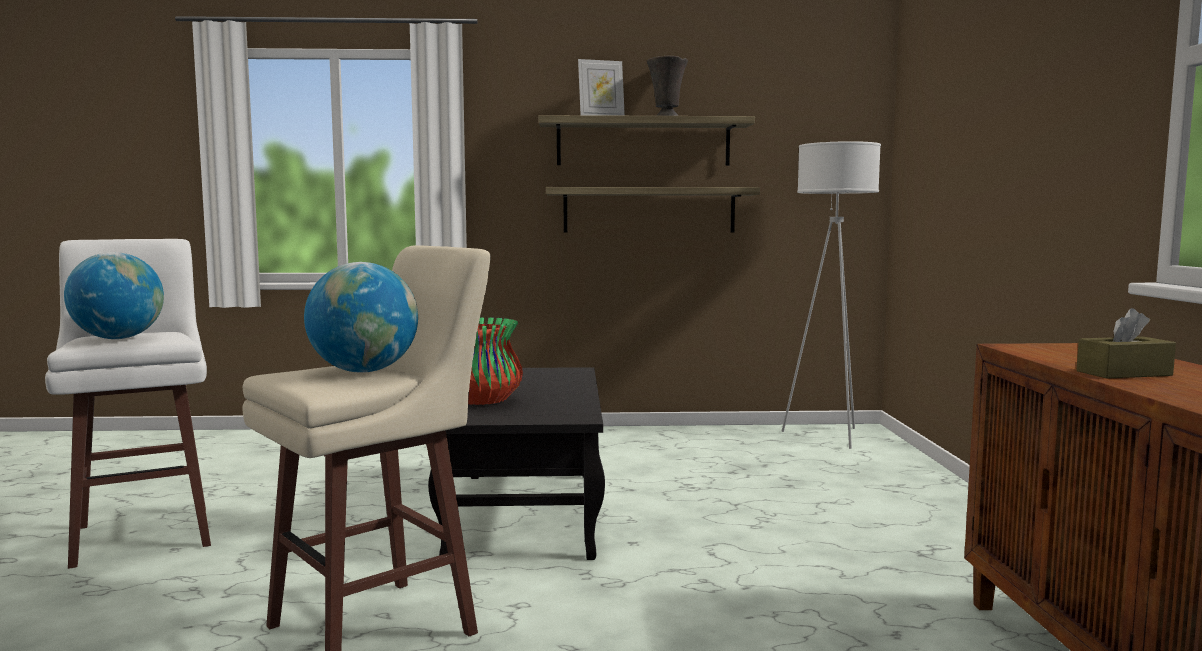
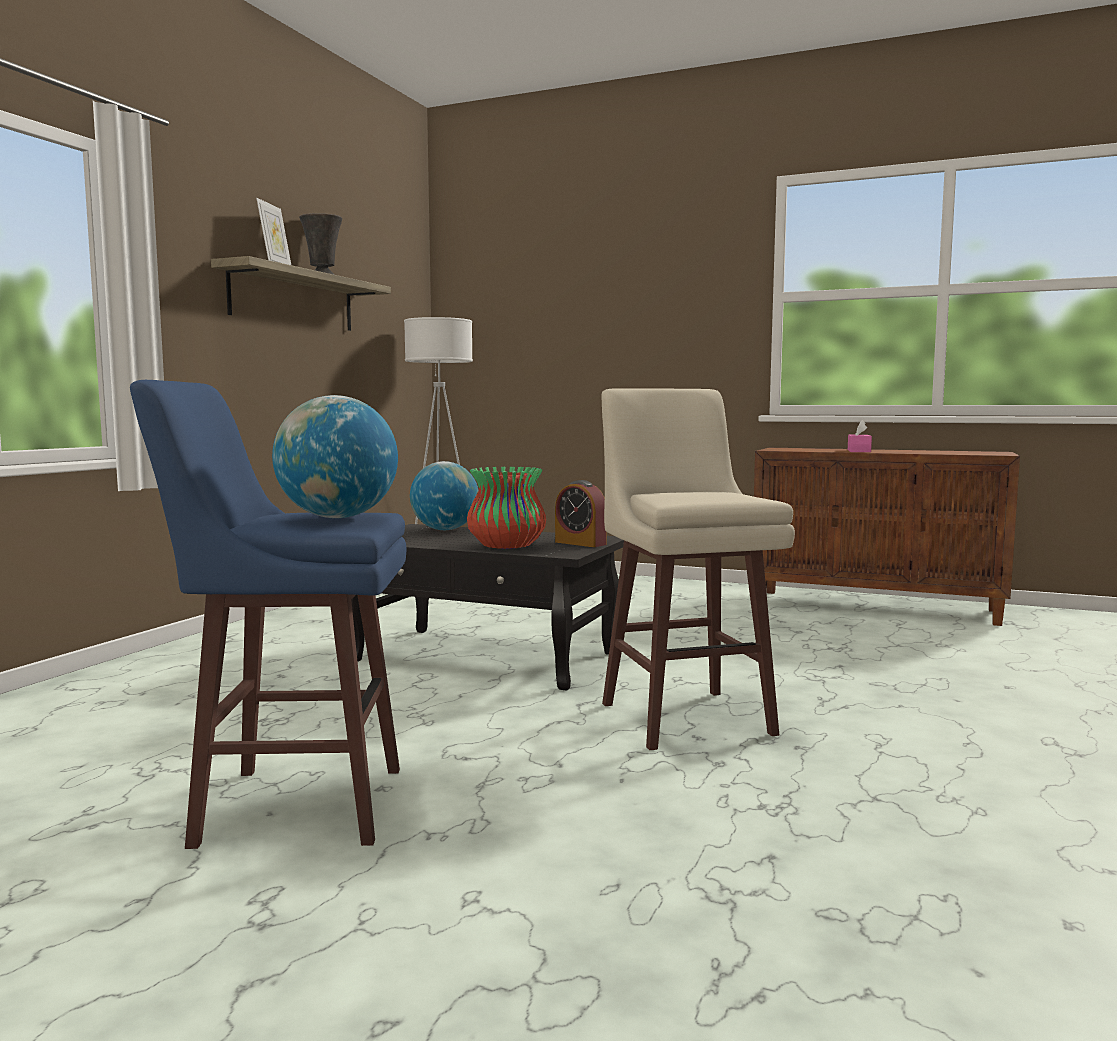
camera: 65 degrees left, 0 degrees up
white stool [45,239,211,569] -> blue stool [130,380,406,849]
globe [304,262,418,373] -> globe moved to [410,461,478,530]
shelf [546,187,760,233] -> none
brown tissue box [1076,308,1176,379] -> pink tissue box [848,420,872,452]
none -> alarm clock [555,480,607,547]

